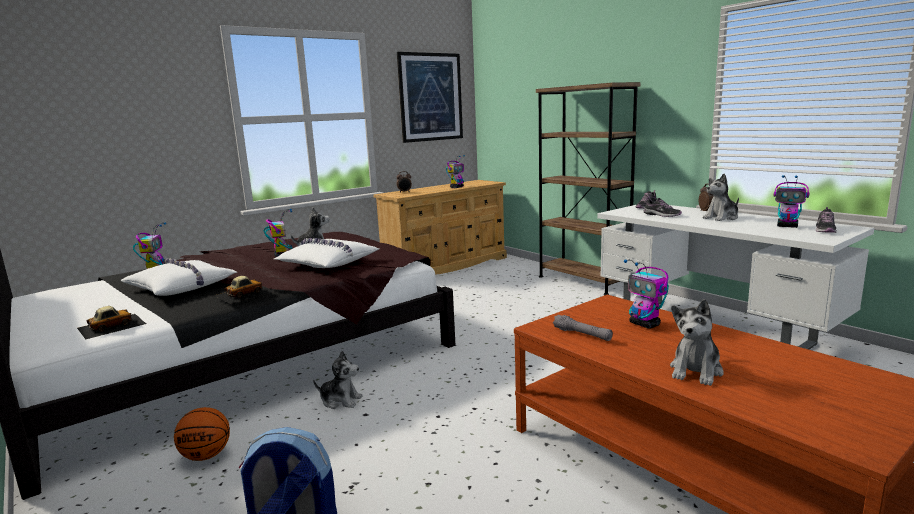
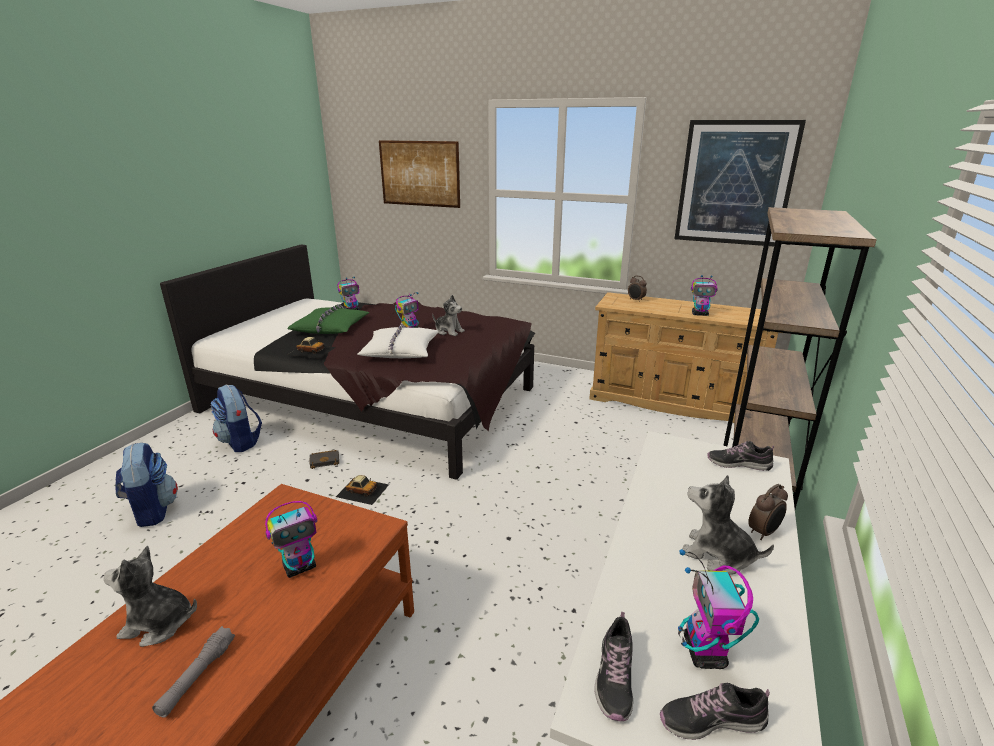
camera: 60 degrees right, 10 degrees up
toy car [77,306,146,340] -> toy car moved to [336,475,389,505]
white pillow [120,258,237,296] -> green pillow [288,304,369,334]
basketball [174,407,230,461] -> backpack [211,385,262,452]
plush toy [313,351,362,409] -> black book [309,450,339,469]
grey flashlight [553,315,613,341] -> grey flashlight moved to [152,626,235,718]
toy robot [624,260,669,329] -> toy robot turned 150 degrees counterclockwise [265,501,317,578]
shoe [644,198,682,217] -> shoe moved to [595,612,633,721]
none -> picture [379,140,460,208]

